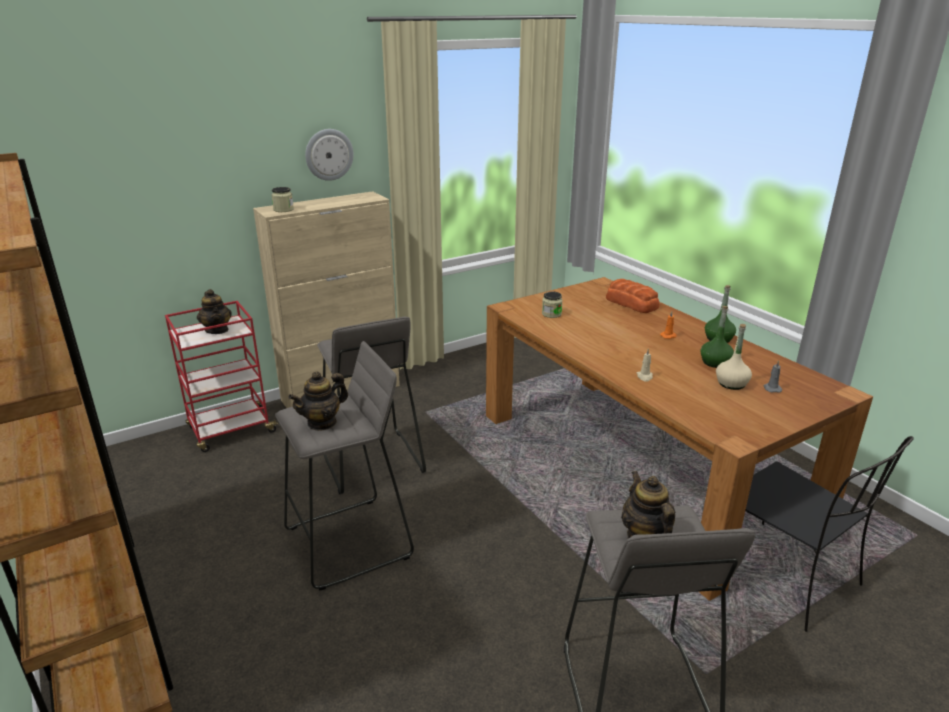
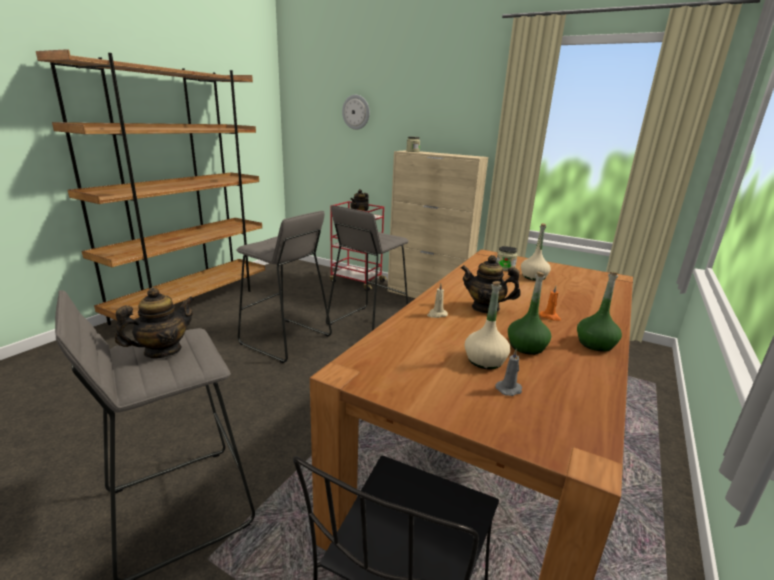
camera: 60 degrees right, 5 degrees down
teapot [288,371,348,431] -> teapot moved to [461,255,521,314]
wall clock [305,129,354,181] -> wall clock moved to [342,95,370,130]
bread [606,279,659,313] -> none
none -> beige bottle [521,223,551,281]

